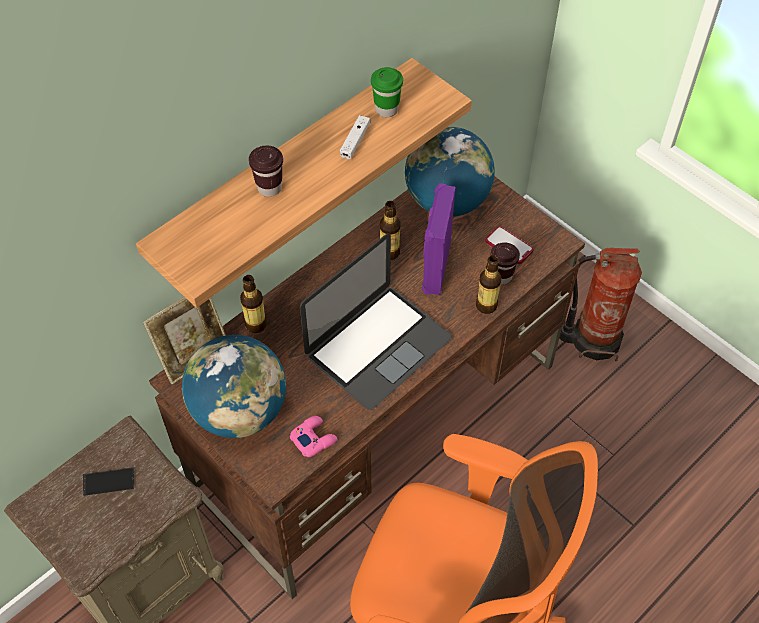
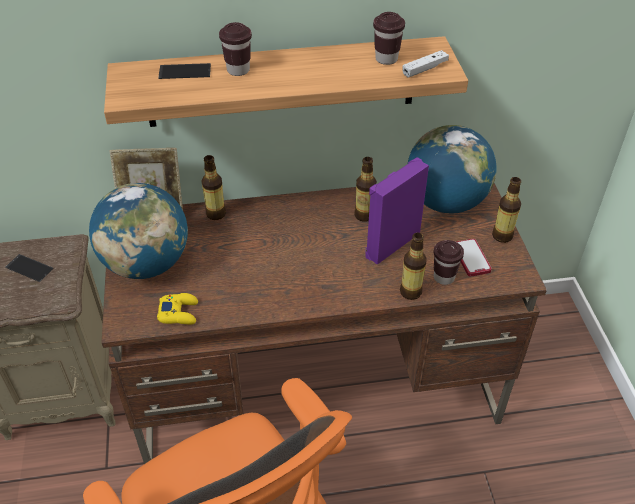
camera: 35 degrees right, 10 degrees down
pink game controller [290,416,338,457] -> yellow game controller [157,293,198,325]
laptop [300,234,452,410] -> none
white game controller [340,115,370,159] -> white game controller moved to [402,50,449,77]
green cup [371,67,403,117] -> brown cup [373,12,405,65]
fire extinguisher [559,248,642,361] -> none
none -> phone [158,63,211,79]
none -> bottle [492,177,521,243]

